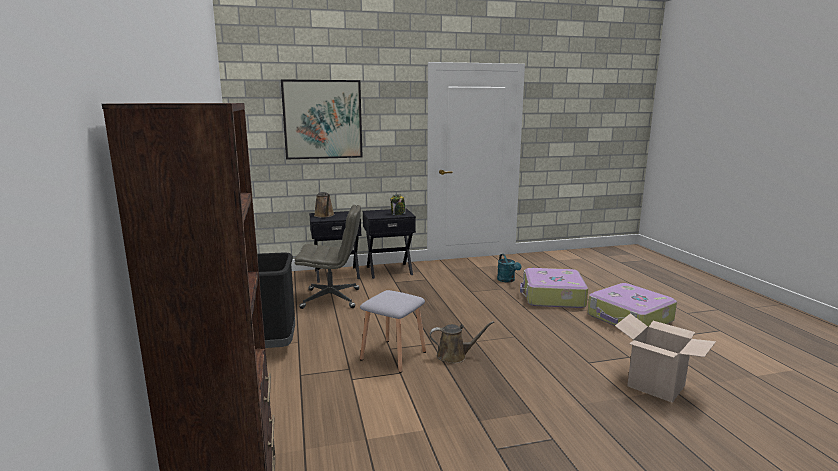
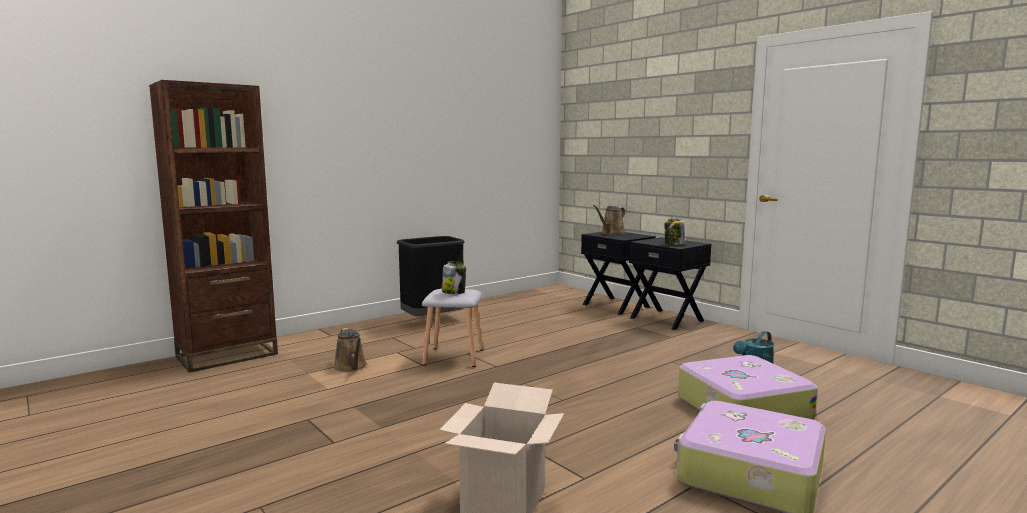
camera: 65 degrees right, 5 degrees down
picture [281,79,363,159] -> none
grey office chair [295,205,361,309] -> none
brown watering can [430,321,494,364] -> brown watering can moved to [334,328,367,372]
none -> jar [442,261,466,294]

